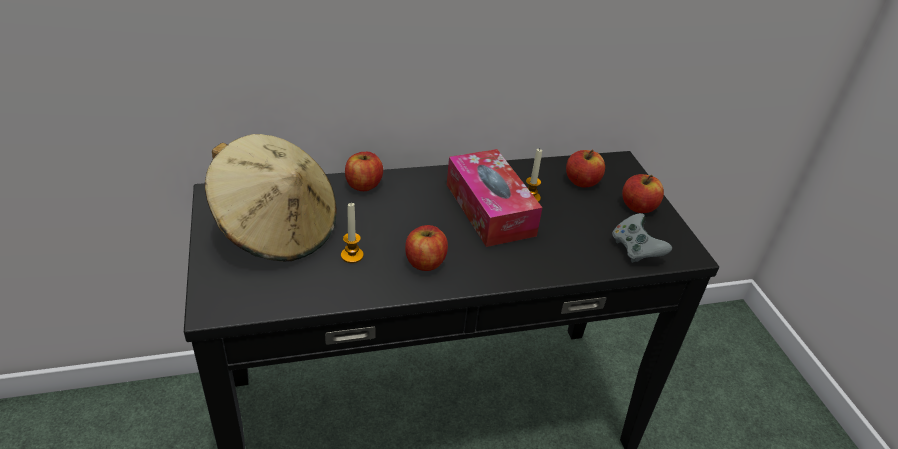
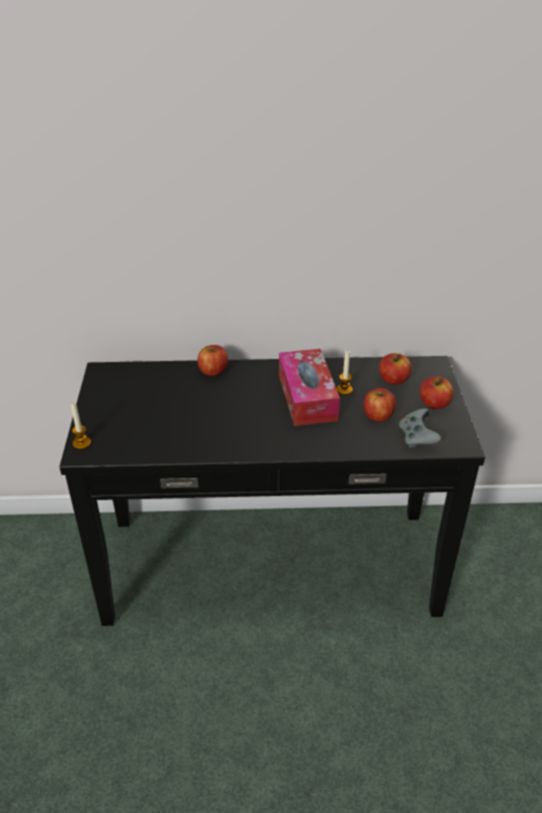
camera: 15 degrees right, 0 degrees up
beige hat [205,134,337,261] -> none
candle [341,203,364,263] -> candle moved to [71,403,91,449]
apple [405,225,448,271] -> apple moved to [363,388,396,422]

